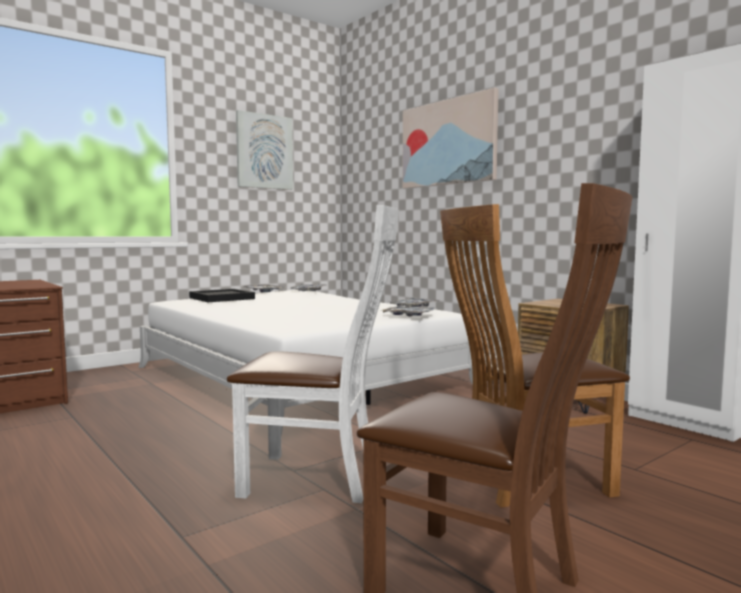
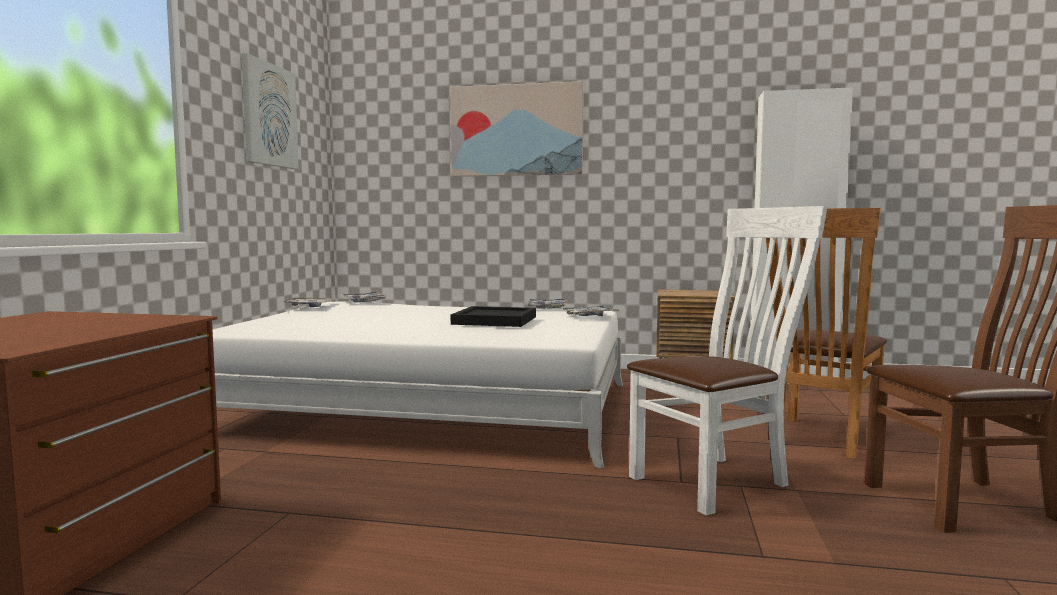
camera: 40 degrees left, 0 degrees up
black tray [189,289,255,302] -> black tray moved to [451,306,536,327]

